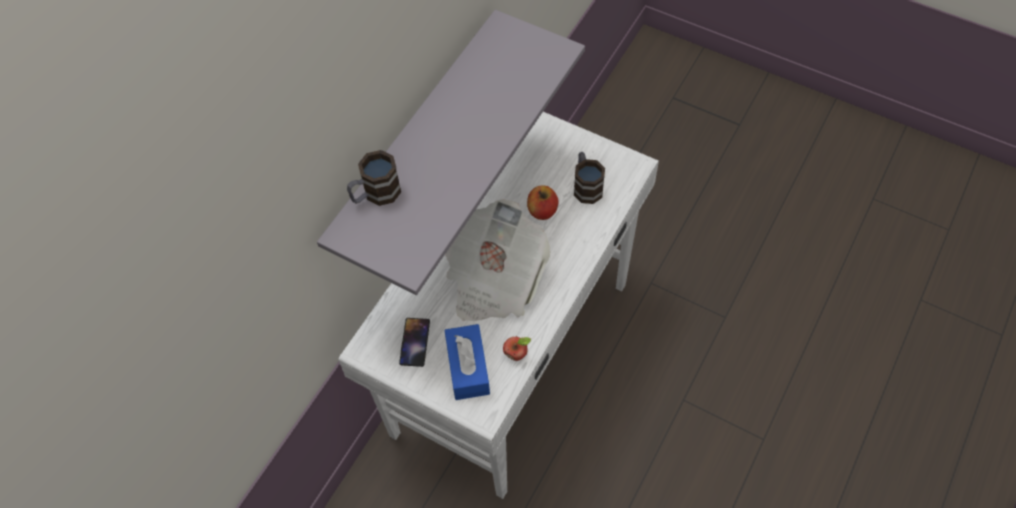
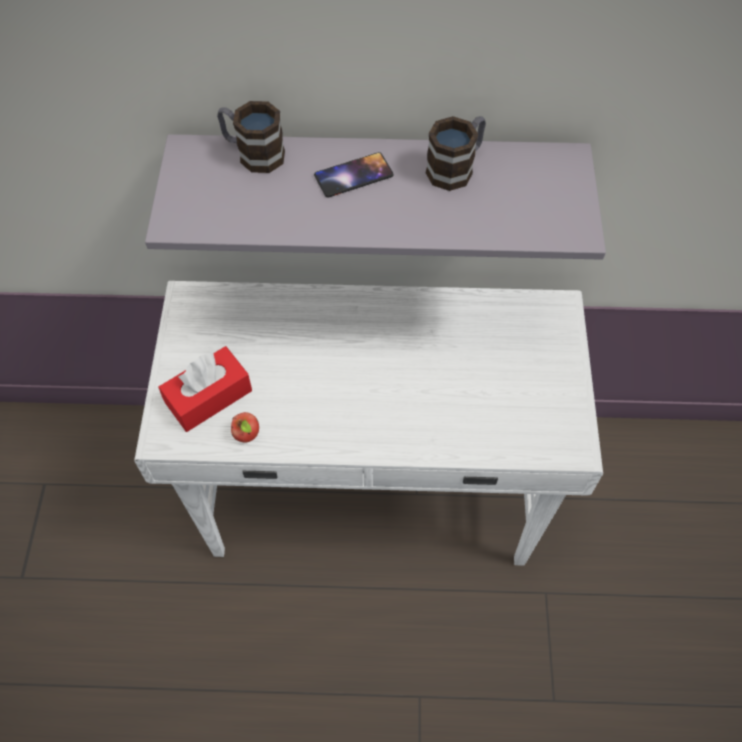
camera: 60 degrees right, 0 degrees up
phone [399,318,430,367] -> phone moved to [314,152,394,197]
blue tissue box [444,324,490,400] -> red tissue box [158,346,252,432]
newspaper [445,200,550,321] -> none
apple [527,185,559,220] -> none
mug [574,152,605,204] -> mug moved to [425,116,486,191]

